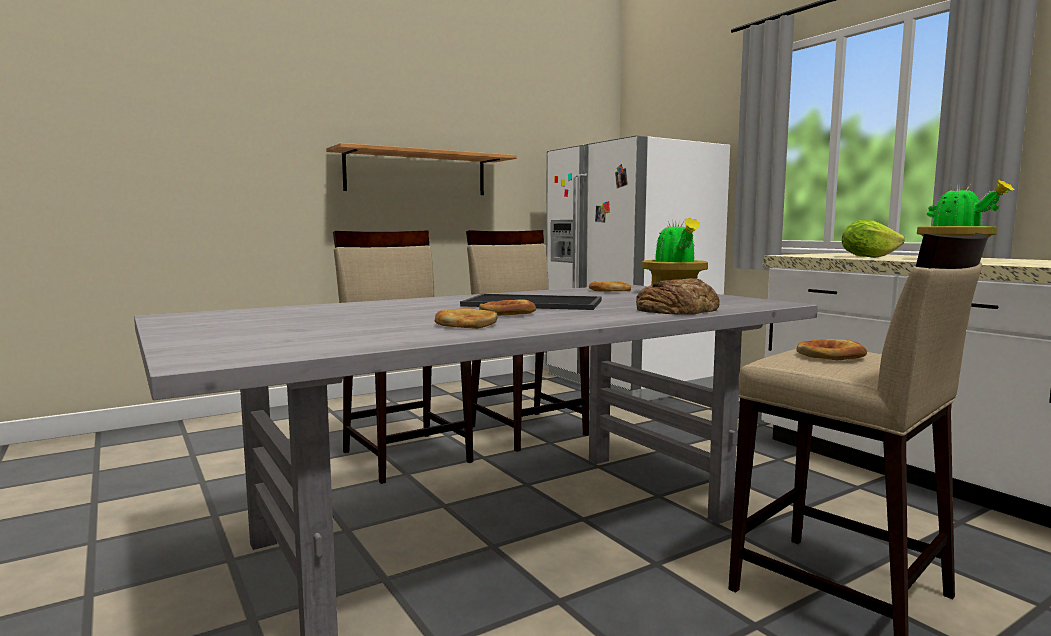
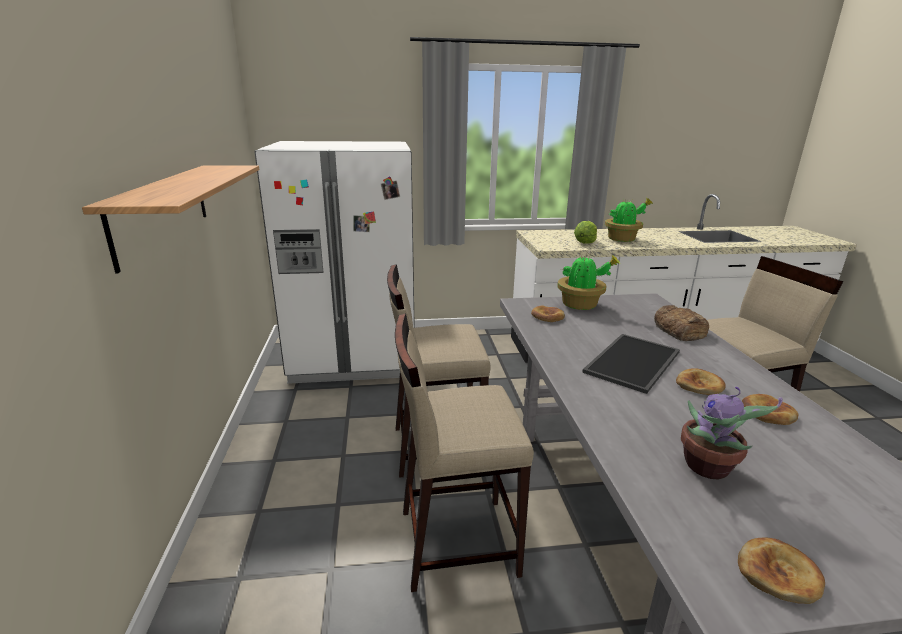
camera: 65 degrees left, 15 degrees up
bread [796,339,867,360] -> bread moved to [738,537,825,604]
none -> potted plant [681,387,783,479]

